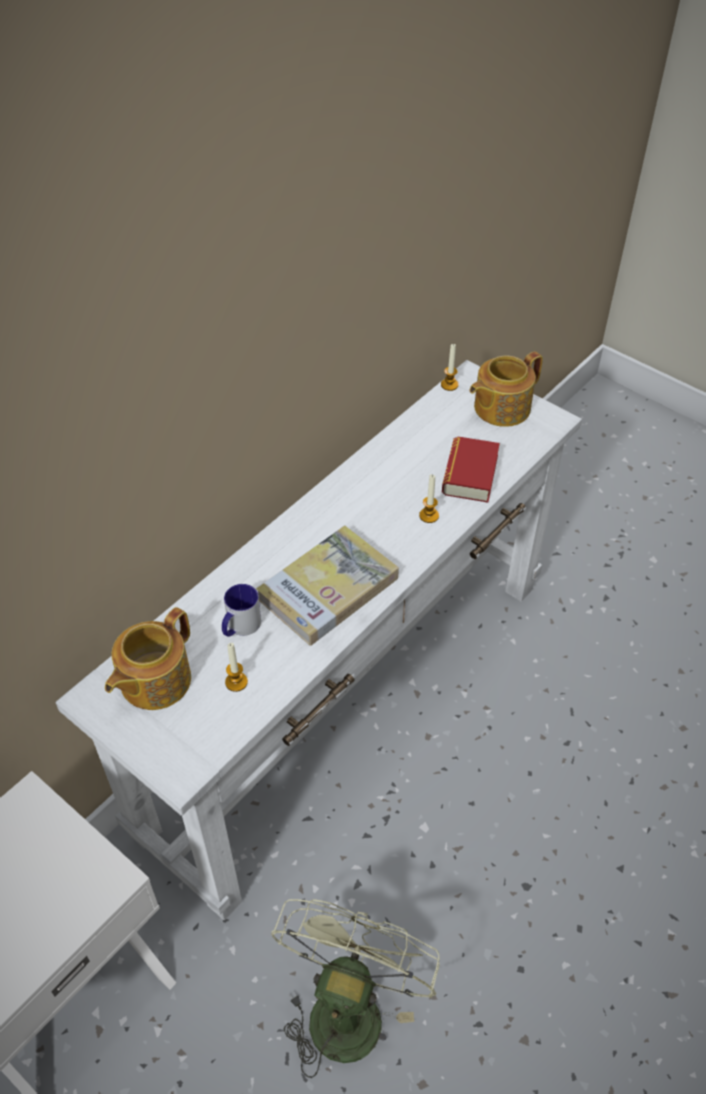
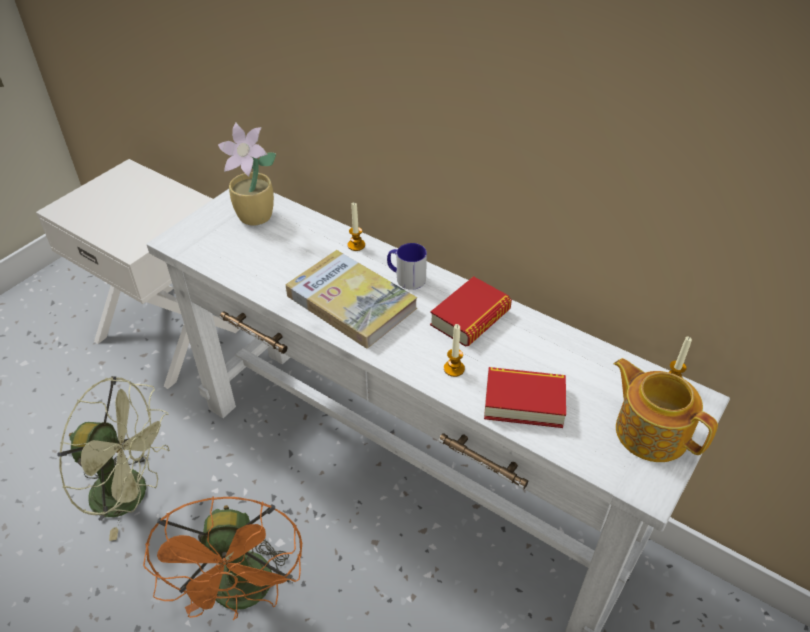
camera: 85 degrees right, 5 degrees down
teapot [105,607,191,710] -> potted plant [218,122,276,225]
mug [222,584,261,637] -> mug moved to [387,243,427,290]
candle [225,643,248,692] -> candle moved to [348,203,365,251]
none -> orange fan [143,496,302,620]
none -> book [430,276,512,347]

